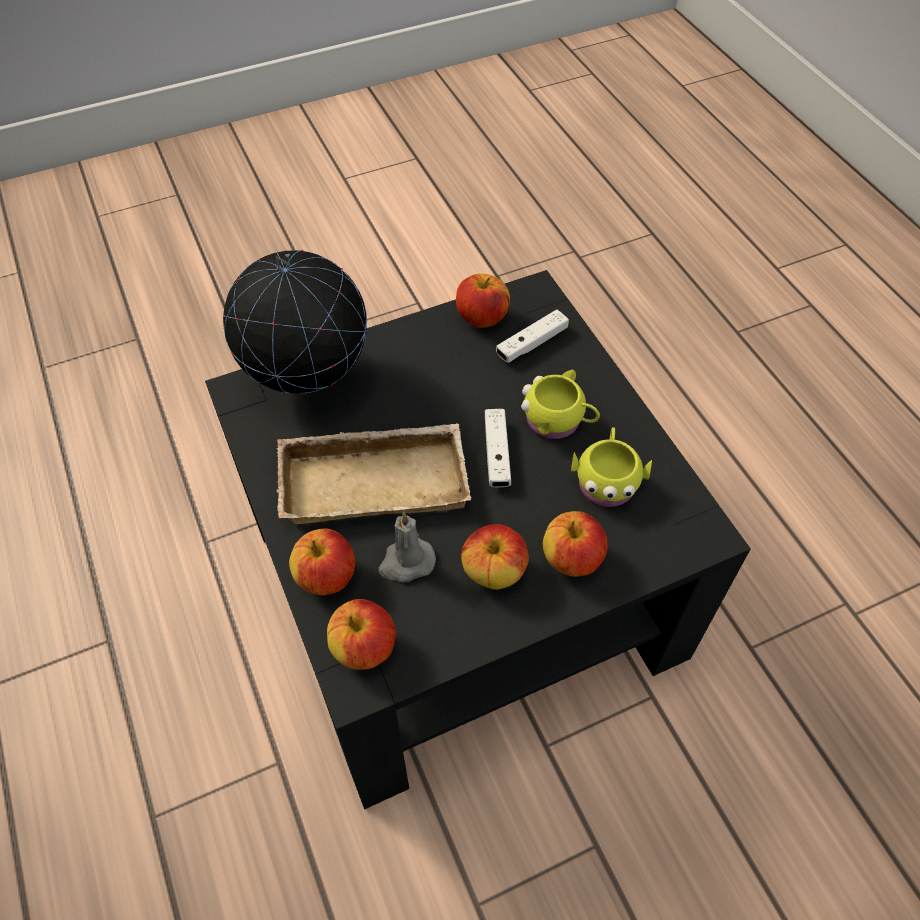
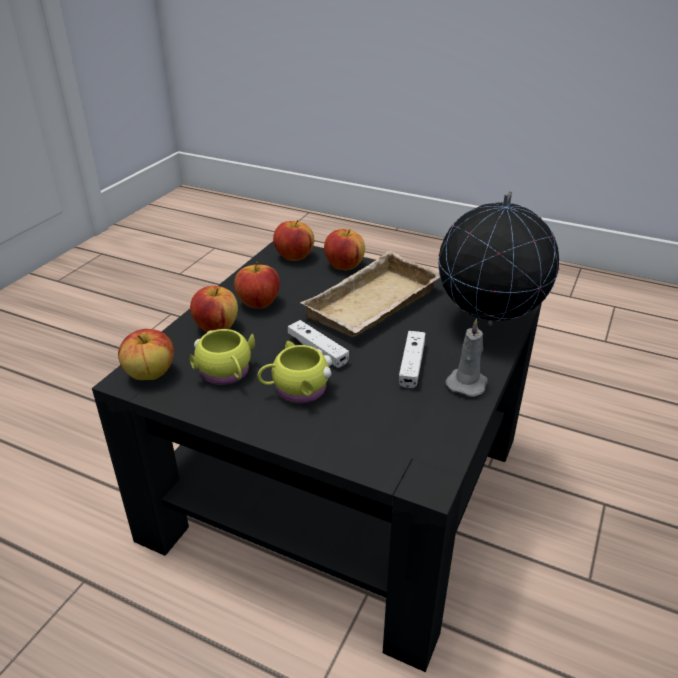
camera: 140 degrees right, 20 degrees down
grey candle [379,512,436,583] -> grey candle moved to [445,318,488,397]
apple [456,274,510,328] -> apple moved to [118,329,174,380]
white game controller [496,309,569,363] -> white game controller moved to [399,331,425,388]

